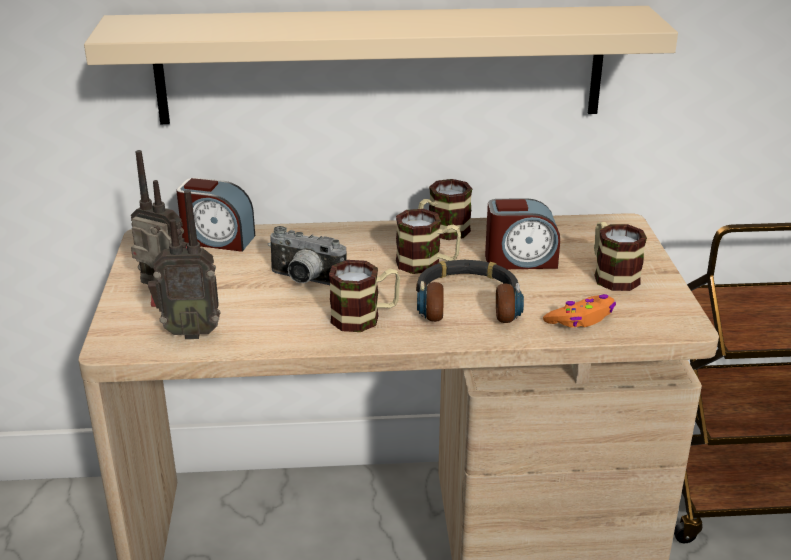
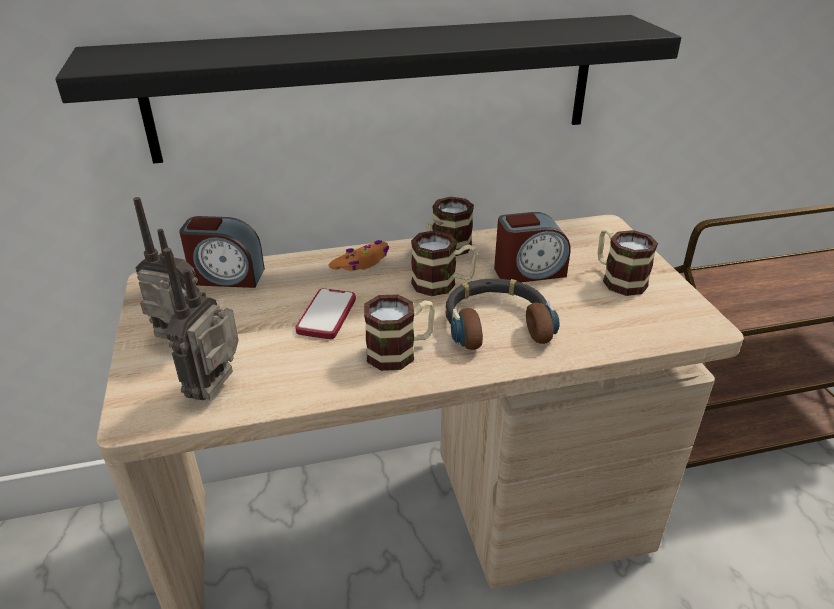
camera: 10 degrees left, 5 degrees up
beige shelf [84,6,678,124] -> black shelf [55,15,681,164]
radio [148,190,221,339] -> radio turned 120 degrees clockwise [163,248,239,400]
camera [268,226,347,285] -> phone [295,288,356,339]
orange game controller [543,294,616,327] -> orange game controller moved to [328,240,389,271]

